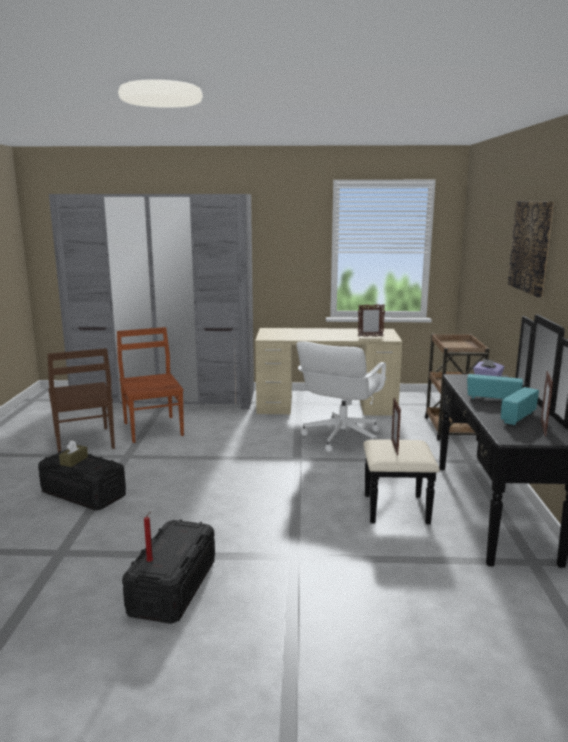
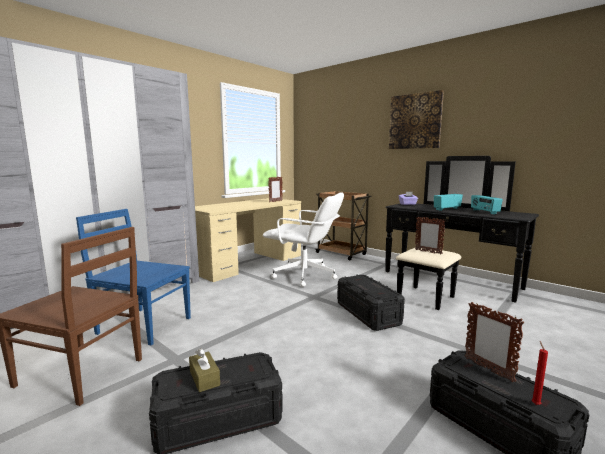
camera: 50 degrees left, 5 degrees down
brown chair [117,327,184,443] -> blue chair [76,209,191,345]
white office chair [296,341,386,452] -> white office chair turned 45 degrees counterclockwise [263,193,344,287]
picture frame [541,371,553,436] -> picture frame moved to [465,302,524,382]
none -> black storage box [337,275,405,331]

